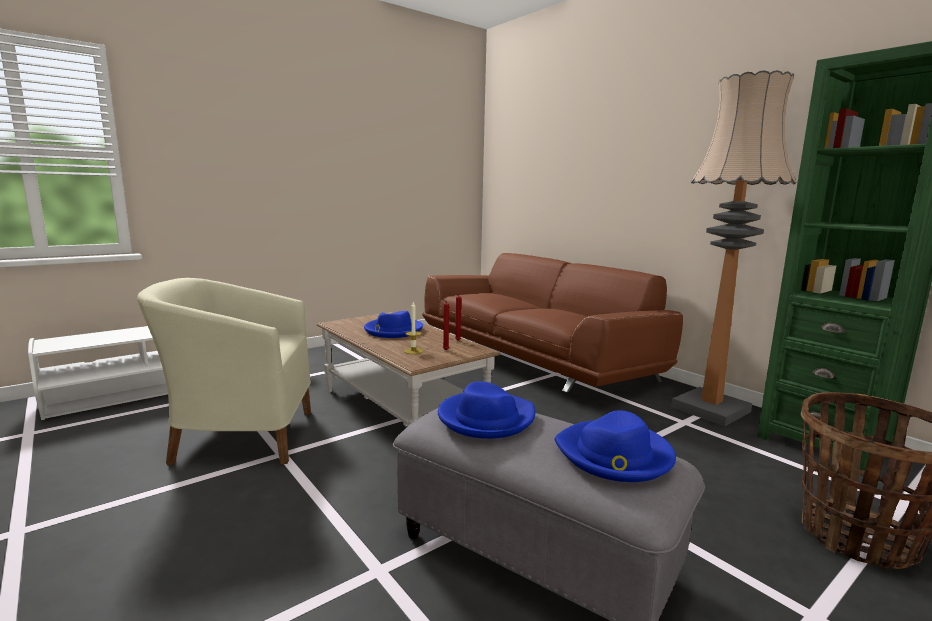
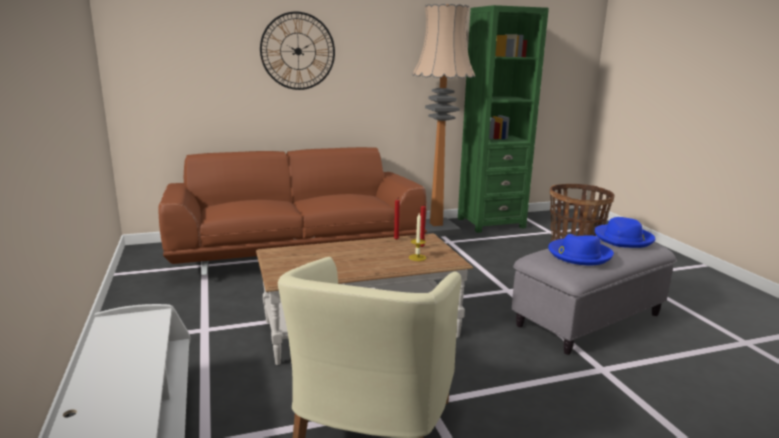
camera: 70 degrees left, 5 degrees up
blue hat [364,311,423,338] -> none
none -> wall clock [260,12,335,90]

